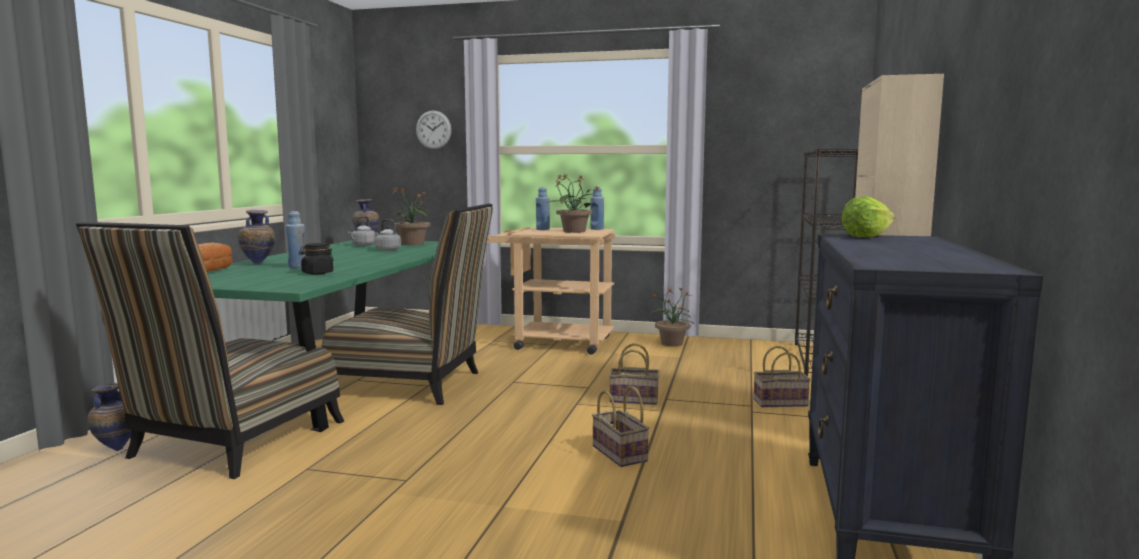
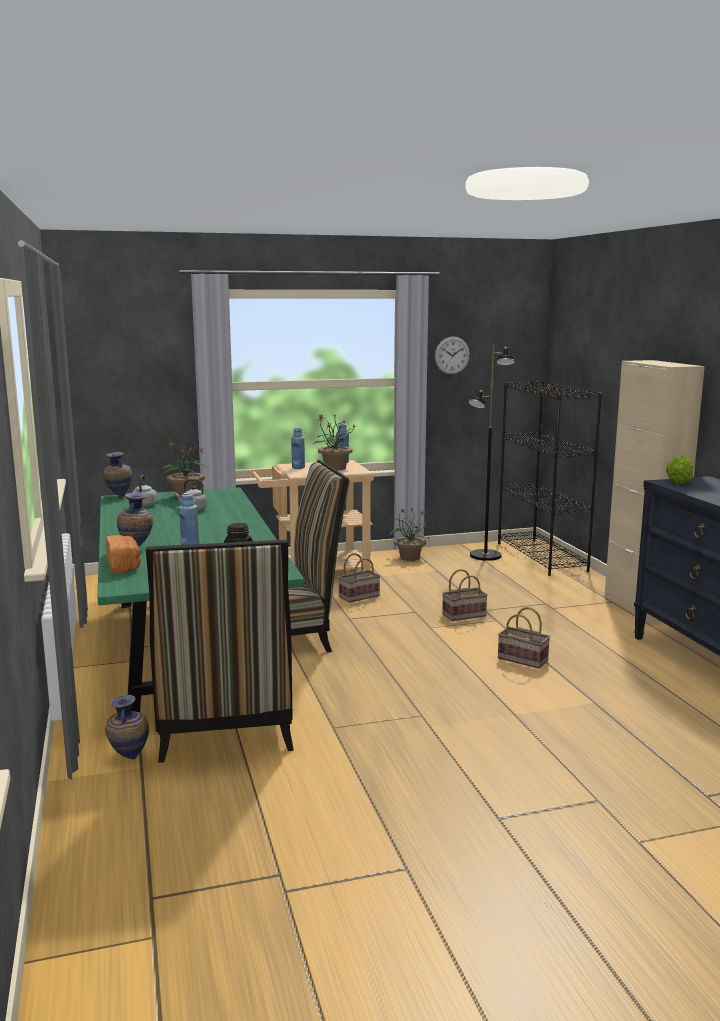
camera: 30 degrees left, 5 degrees up
wall clock [416,110,451,149] -> wall clock moved to [435,336,470,375]
basket [753,346,811,407] -> basket moved to [338,553,380,603]
none -> black floor lamp [468,345,515,561]

